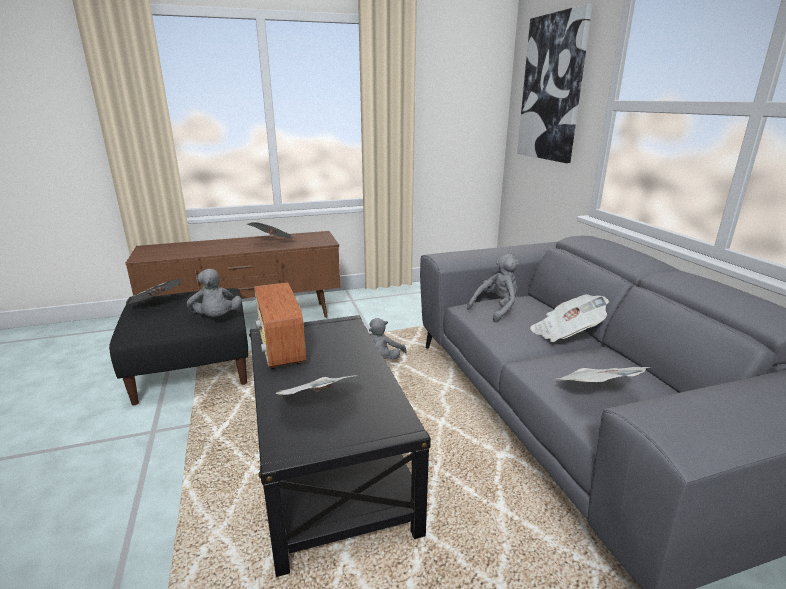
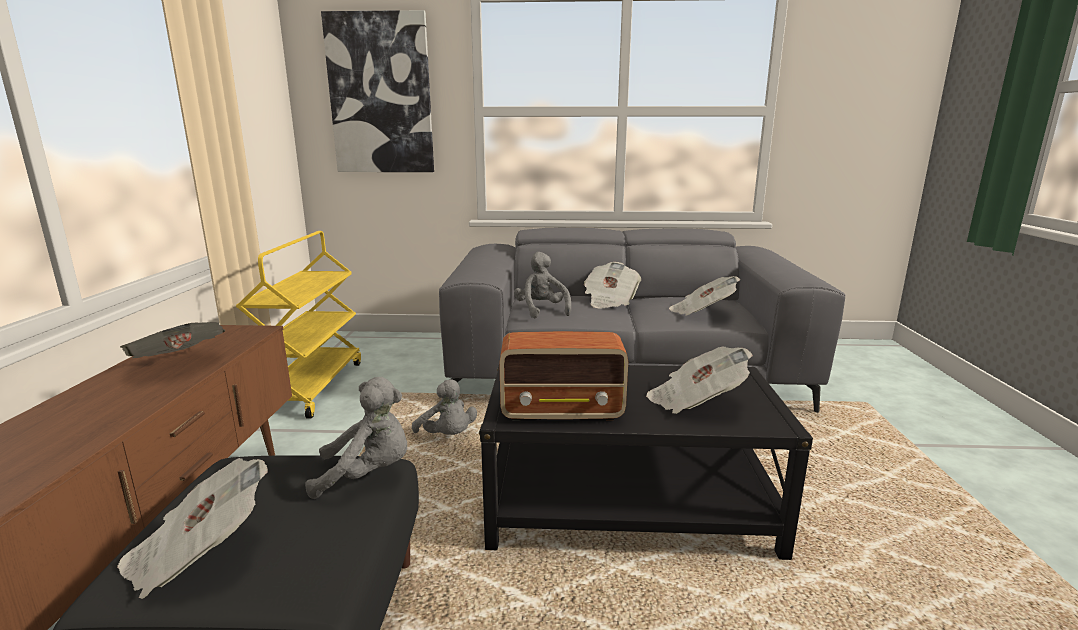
camera: 70 degrees left, 5 degrees down
none -> yellow cart [236,231,361,419]

